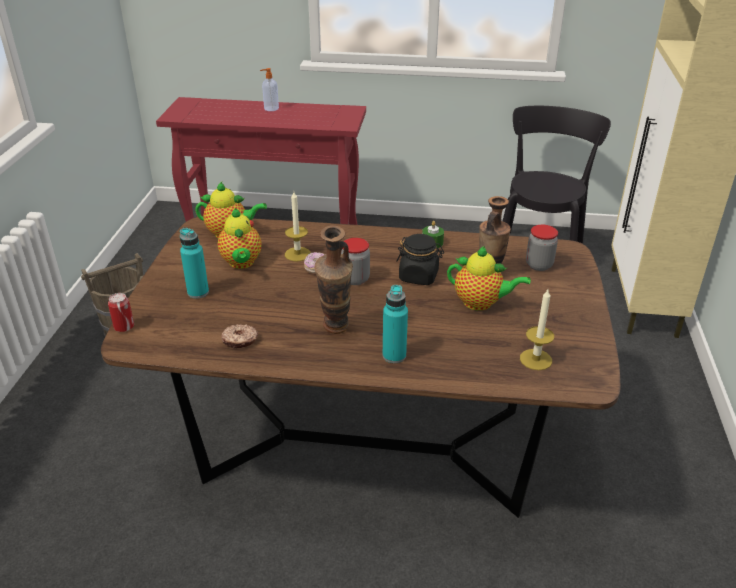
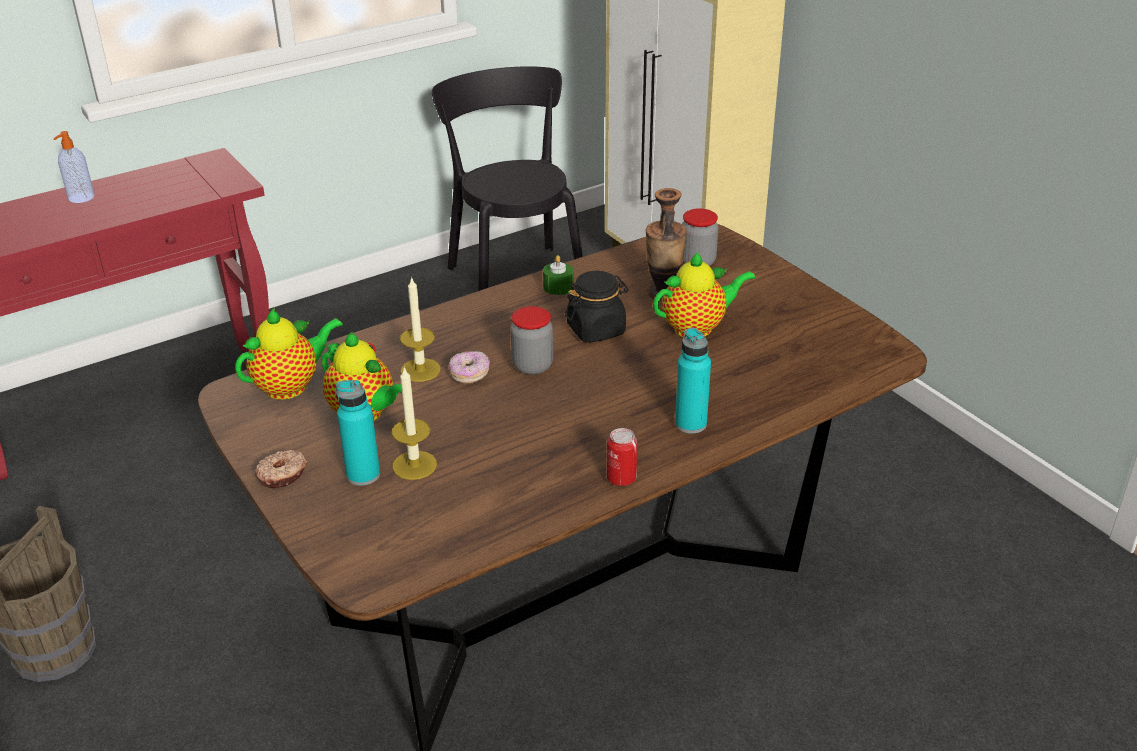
camera: 40 degrees left, 0 degrees up
can [108,293,134,332] -> can moved to [606,428,637,486]
donut [222,324,258,348] -> donut moved to [255,450,308,488]
vase [314,225,353,334] -> none
candle [520,289,554,370] -> candle moved to [392,366,437,480]

